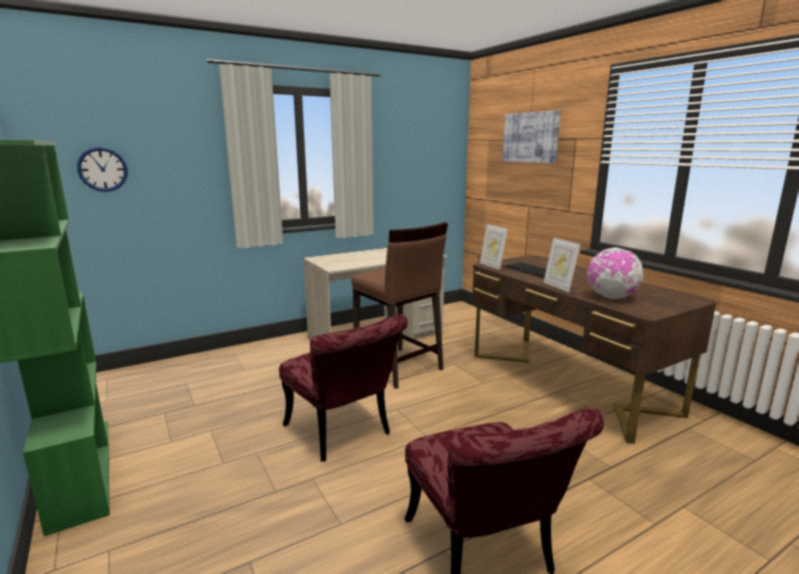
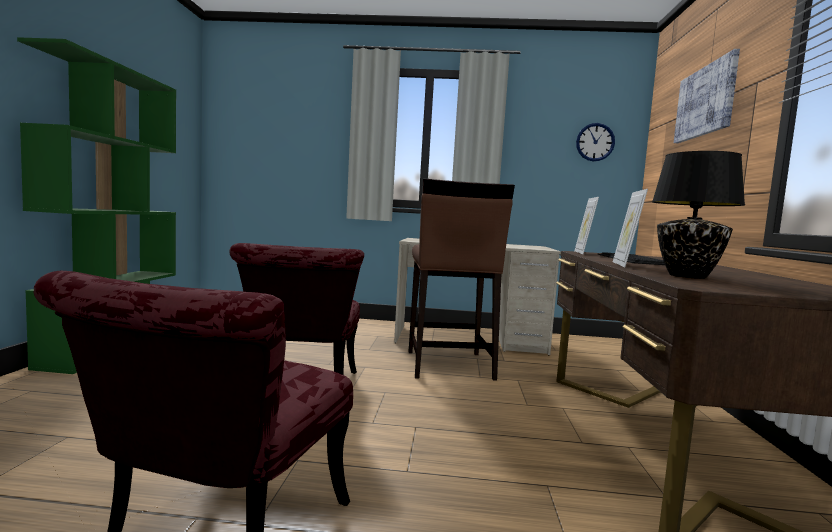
camera: 35 degrees right, 10 degrees down
wall clock [77,147,128,192] -> wall clock moved to [576,123,615,162]
globe [587,247,643,299] -> black table lamp [652,151,745,279]

